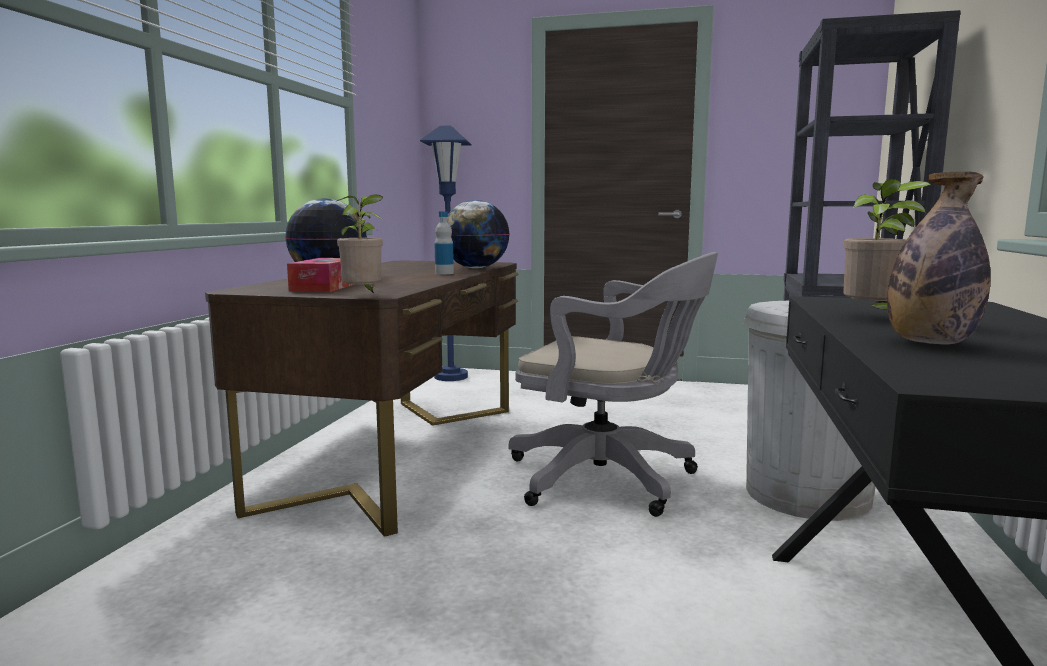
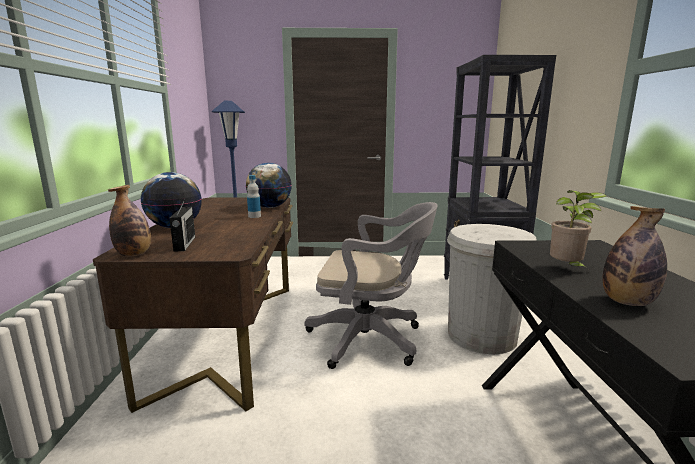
camera: 15 degrees left, 5 degrees up
tissue box [287,258,355,292] -> radio [170,200,195,252]
potted plant [335,194,383,293] -> none
none -> bottle [108,185,151,257]

